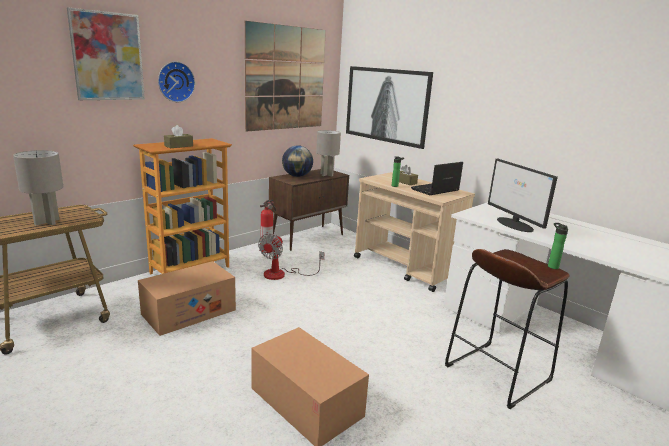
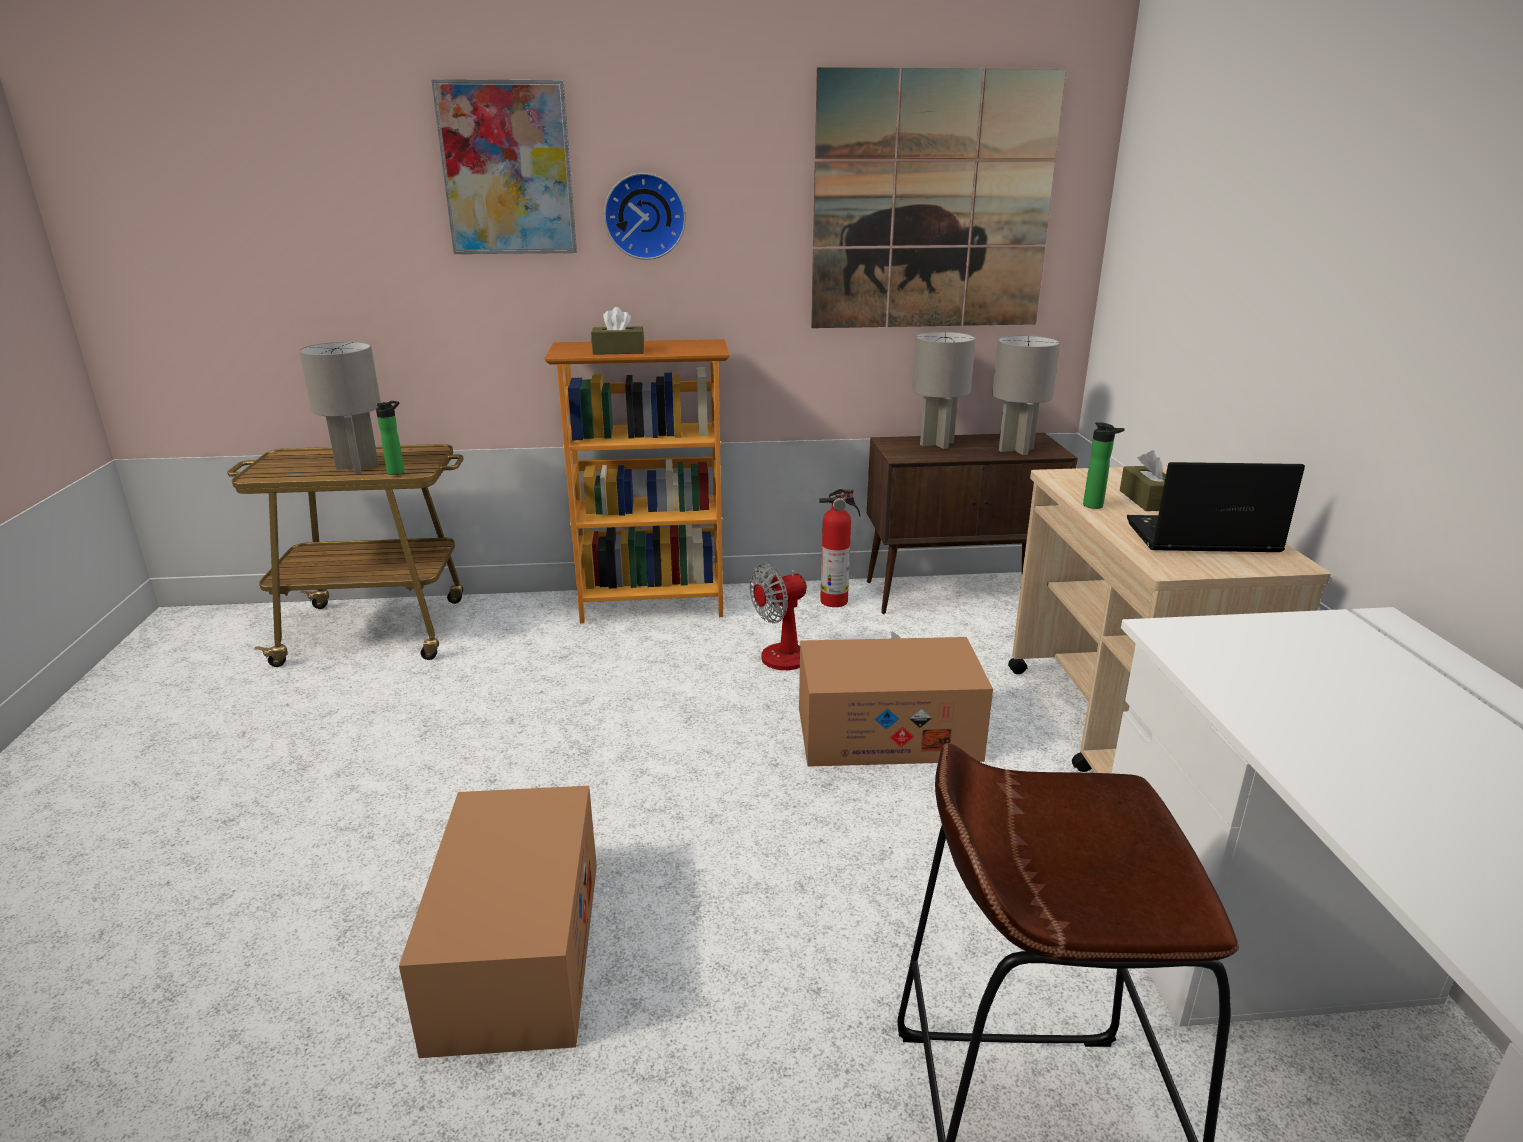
camera: 40 degrees right, 5 degrees up
cardboard box [138,261,236,336] -> cardboard box moved to [799,637,993,767]
globe [282,145,313,177] -> grey table lamp [912,331,976,449]
picture [346,66,433,149] -> none
monitor [488,159,558,232] -> none
bottle [548,223,568,269] -> bottle moved to [376,401,404,475]

